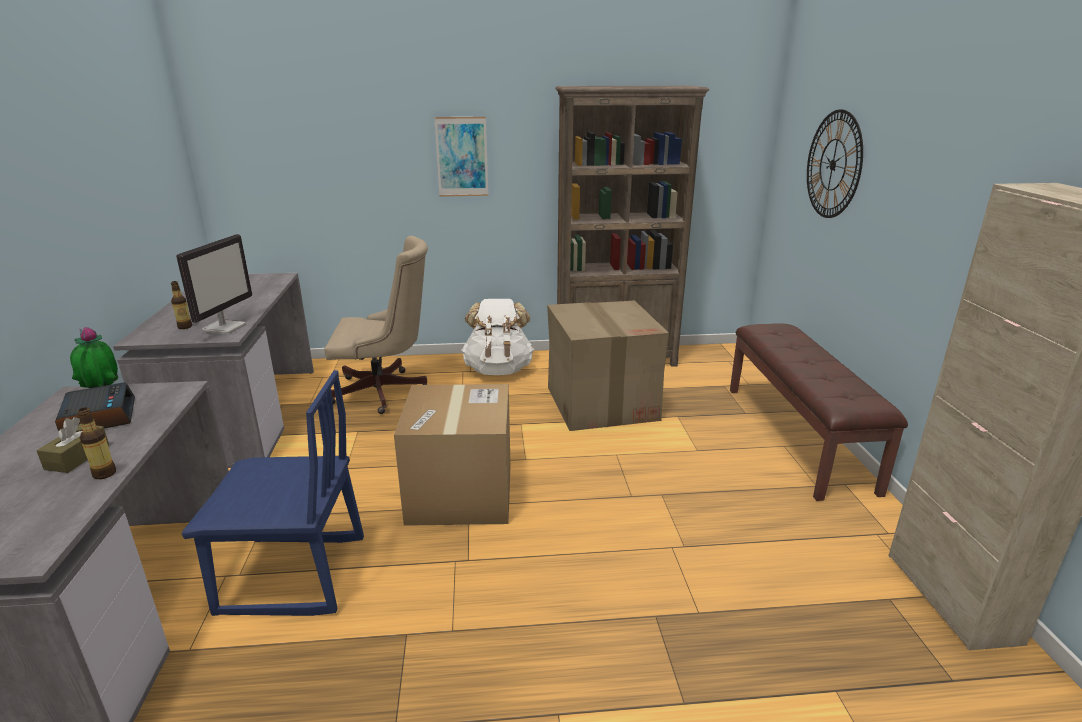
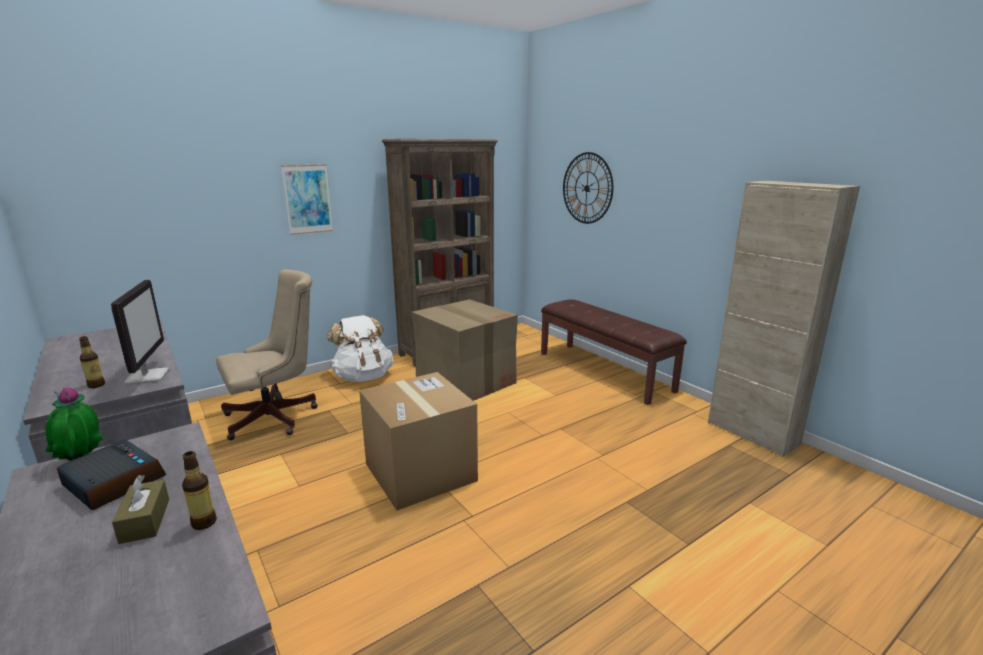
camera: 30 degrees left, 5 degrees down
blue chair [181,370,364,616] -> none

